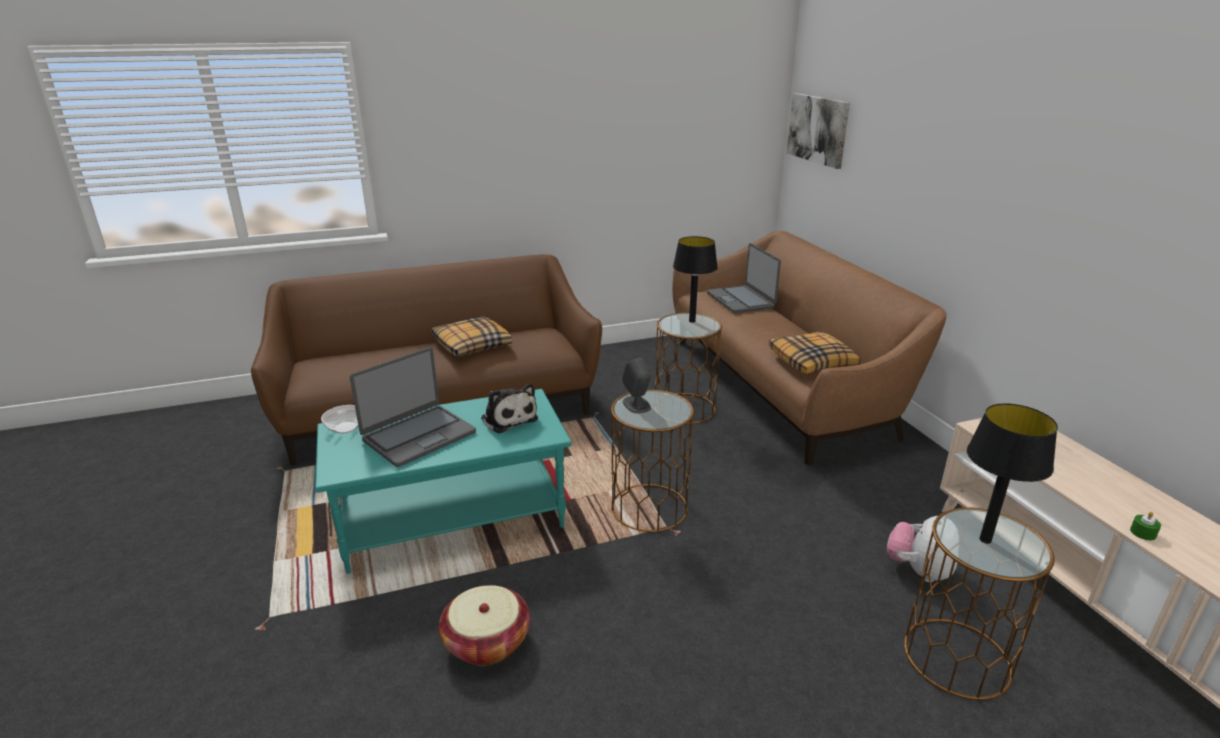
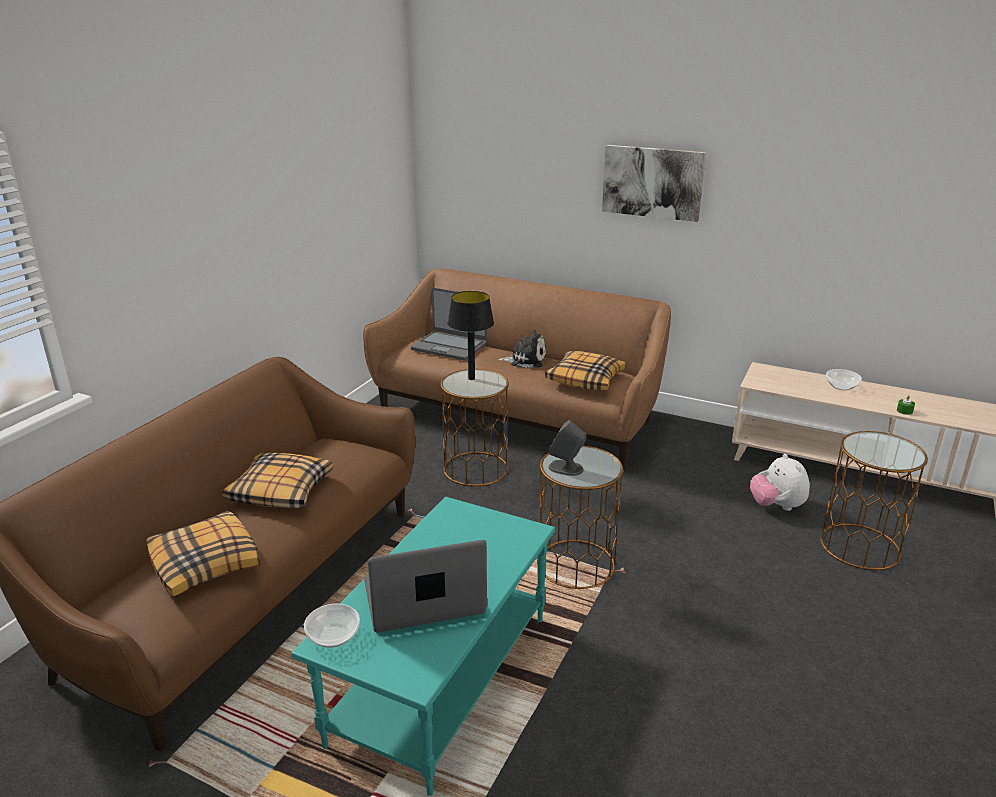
camera: 45 degrees left, 0 degrees up
laptop [350,347,476,467] -> laptop turned 105 degrees counterclockwise [364,540,487,633]
basket [439,585,530,666] -> none
plush toy [481,383,538,434] -> plush toy moved to [498,330,546,368]
picture [786,93,850,169] -> picture moved to [602,145,706,222]
black table lamp [967,404,1058,544] -> none
none -> pillow [147,511,260,596]
none -> bowl [826,369,862,390]

